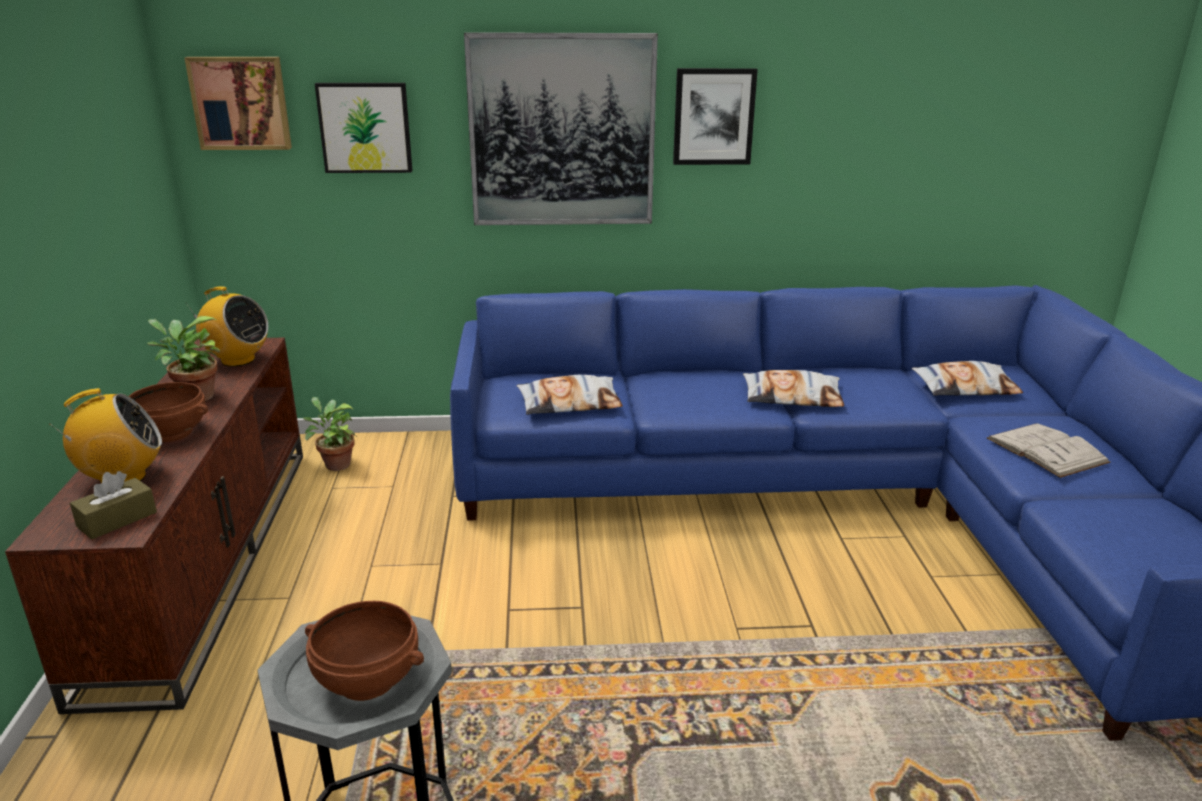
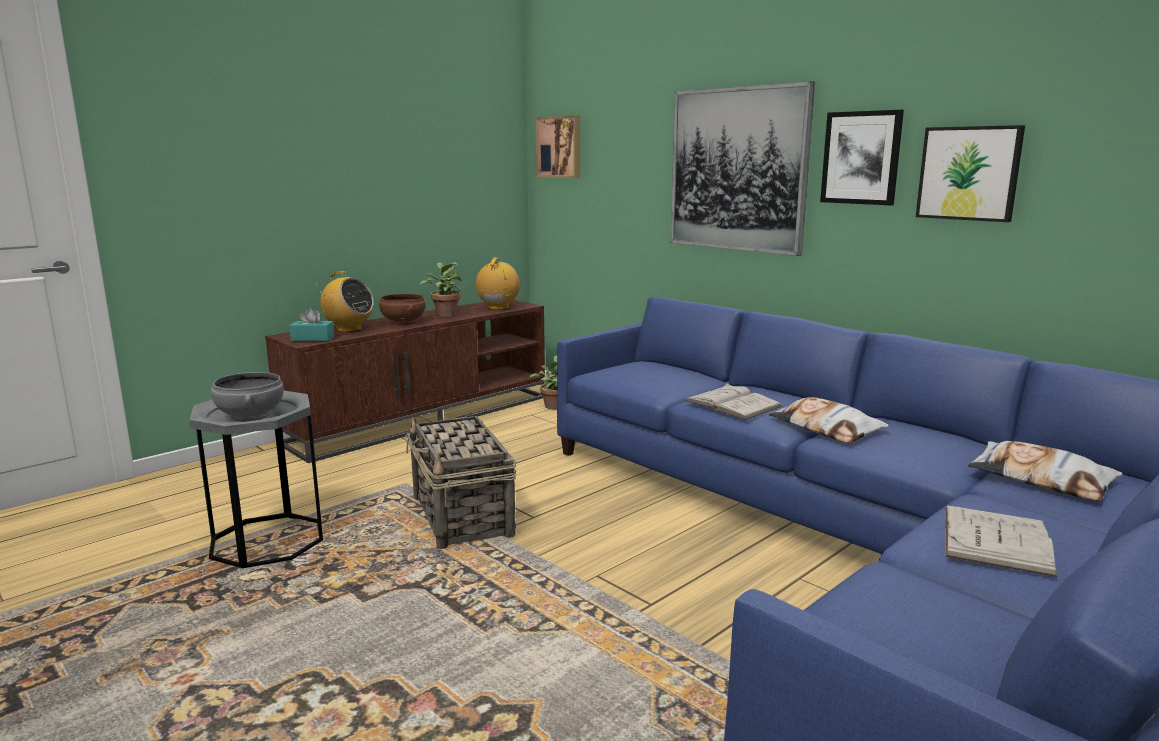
camera: 50 degrees right, 10 degrees down
brown tissue box [70,471,157,539] -> turquoise tissue box [289,308,334,341]
radio [185,286,268,367] -> radio turned 150 degrees counterclockwise [476,257,520,310]
brown bowl [305,601,424,701] -> grey bowl [211,372,284,422]
picture [315,83,413,173] -> picture moved to [916,125,1025,222]
pillow [517,375,623,415] -> none
none -> basket [406,415,516,549]
none -> white book [684,383,783,420]

